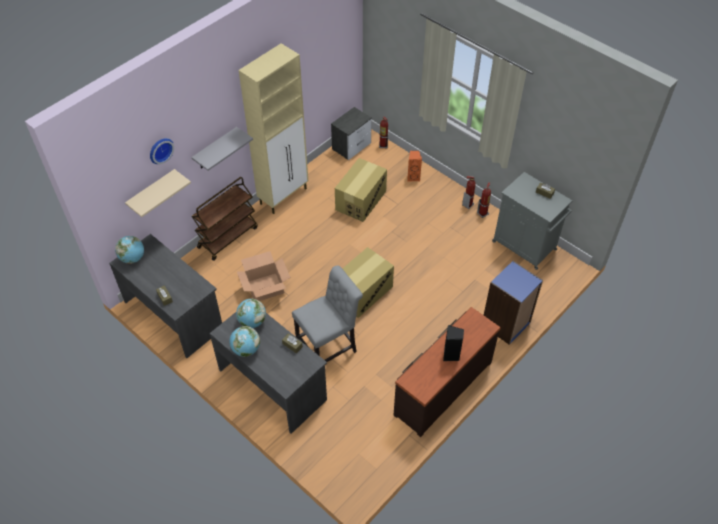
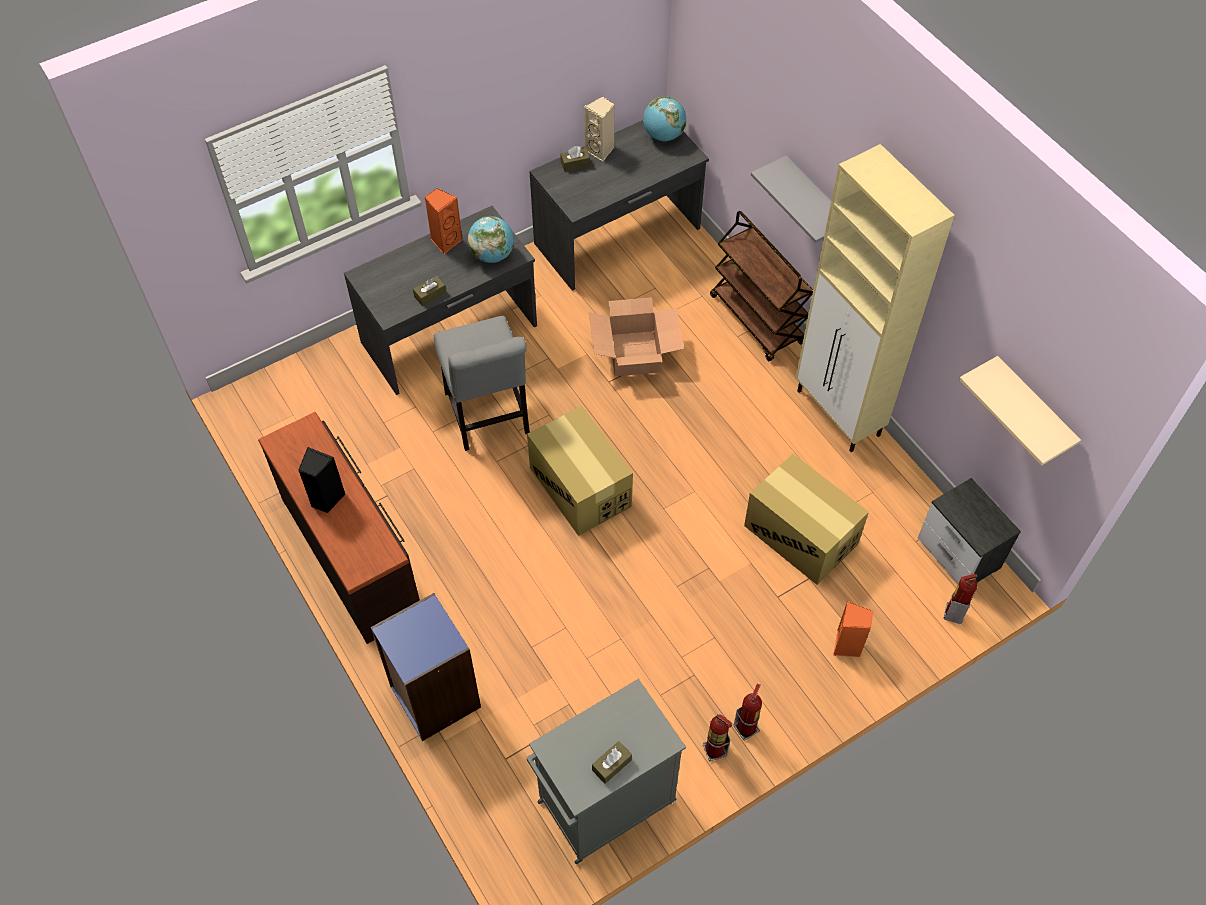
camera: 105 degrees right, 5 degrees up
beige shelf [125,169,191,217] -> beige shelf moved to [959,356,1081,466]
wall clock [150,138,174,164] -> none
globe [229,326,260,357] -> orange speaker [424,188,463,254]
none -> beige speaker [584,96,615,161]

